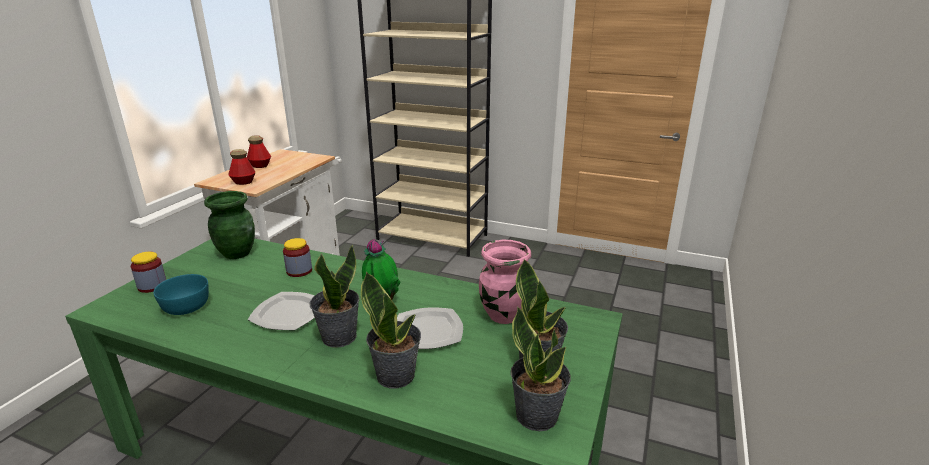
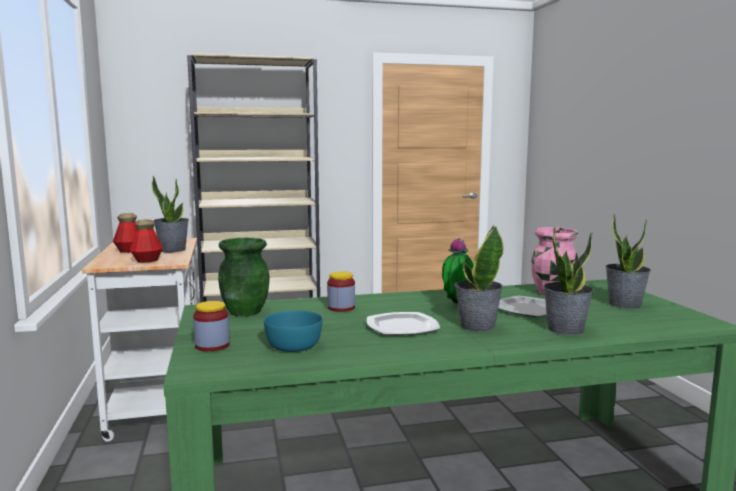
camera: 35 degrees left, 15 degrees down
potted plant [511,307,571,431] -> potted plant moved to [151,176,189,252]

